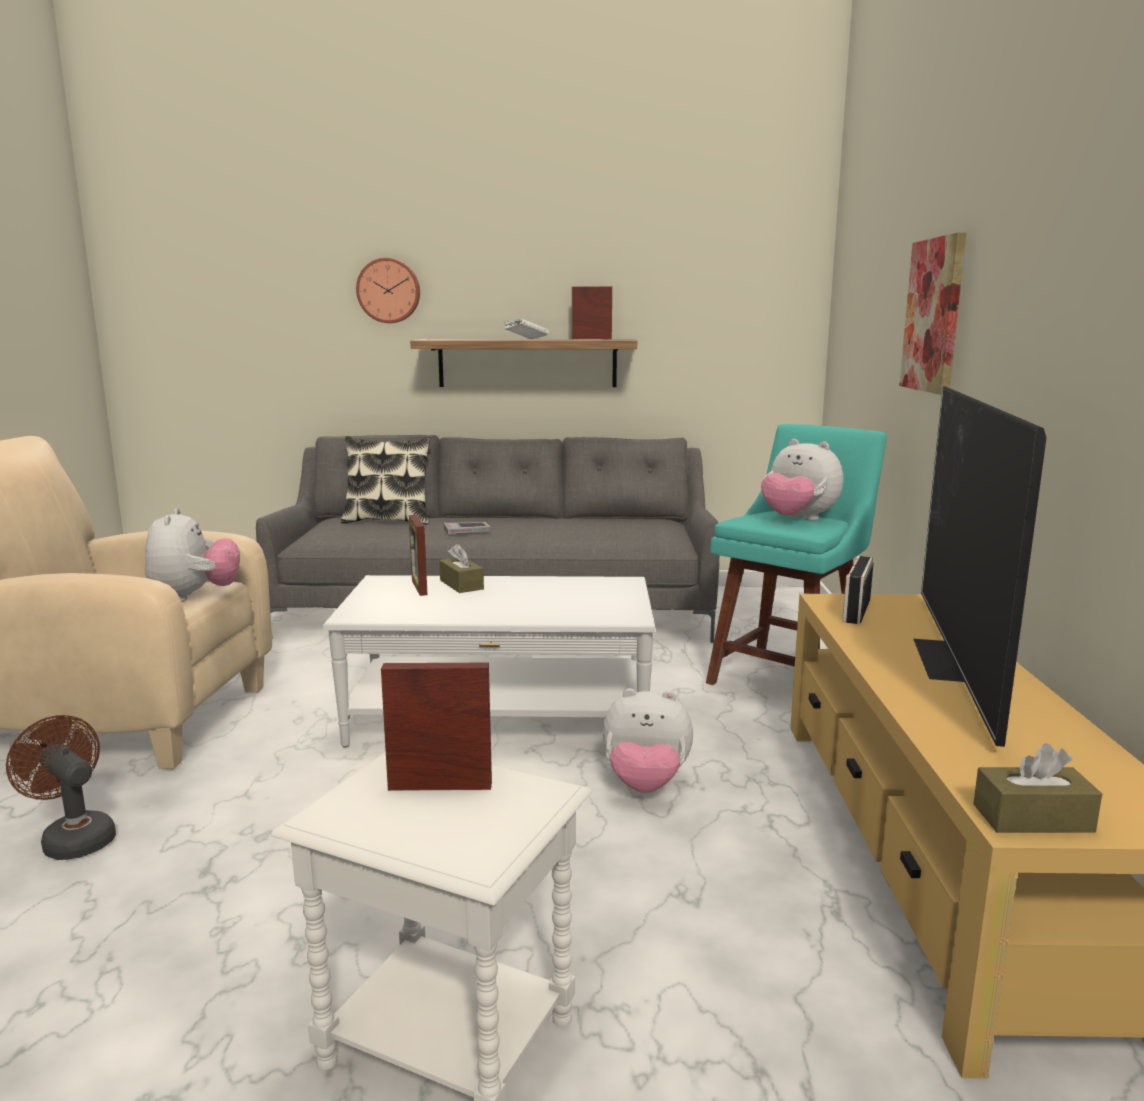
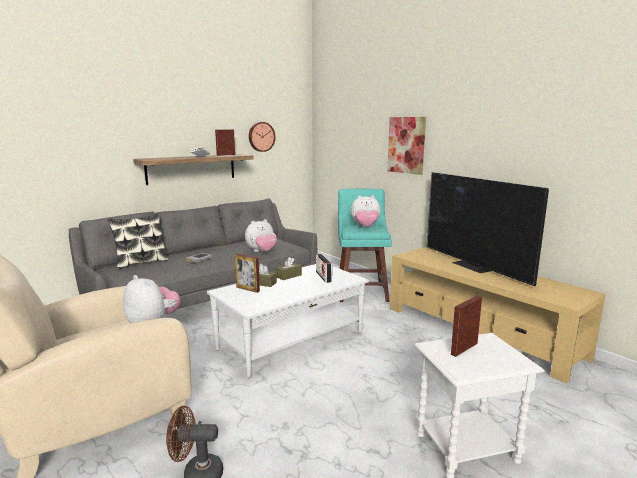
camera: 40 degrees left, 0 degrees up
wall clock [356,258,420,323] -> wall clock moved to [249,122,275,152]
plush toy [603,688,693,793] -> plush toy moved to [245,219,277,252]
radio [842,556,873,624] -> radio moved to [316,254,332,283]
brown tissue box [973,743,1102,833] -> brown tissue box moved to [276,257,302,280]

